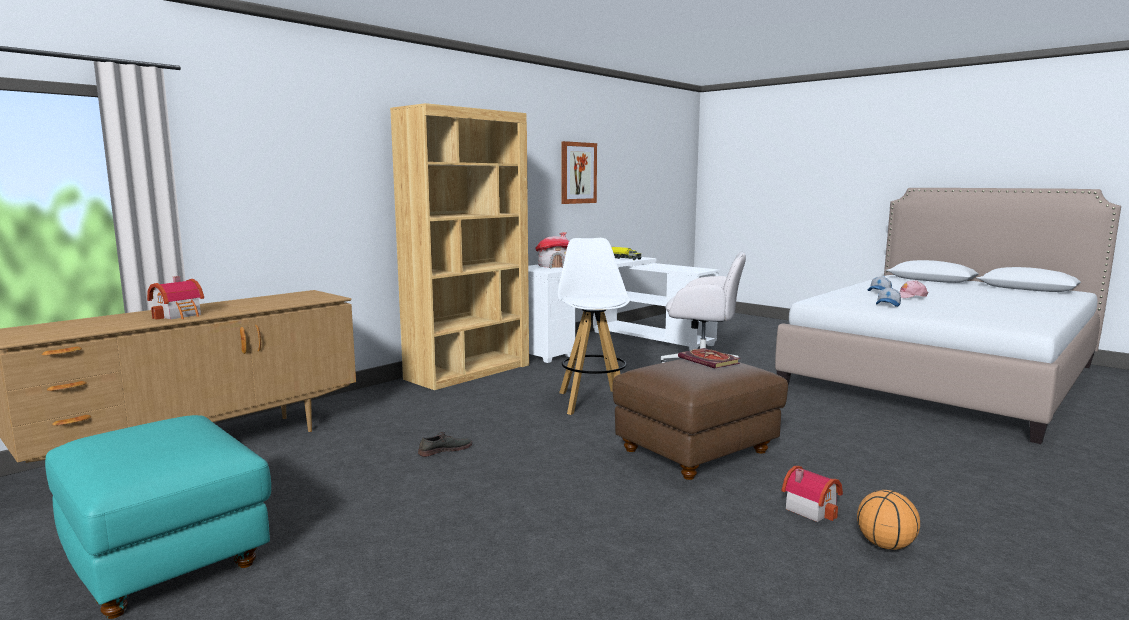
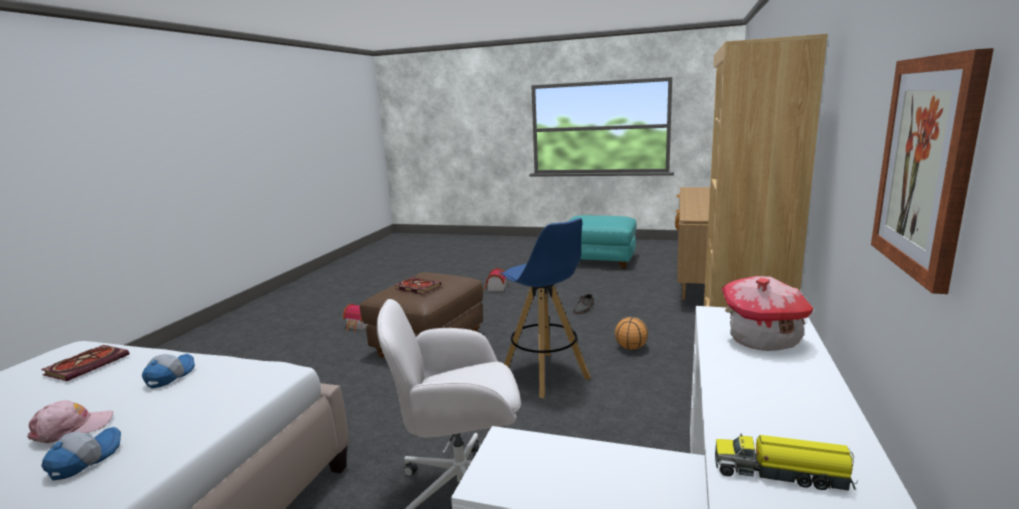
camera: 155 degrees right, 5 degrees up
toy house [147,276,204,320] -> toy house moved to [484,268,506,291]
white stool [558,238,631,415] -> blue stool [502,218,591,398]
basketball [857,490,920,550] -> basketball moved to [615,317,648,350]
none -> book [41,345,129,381]

